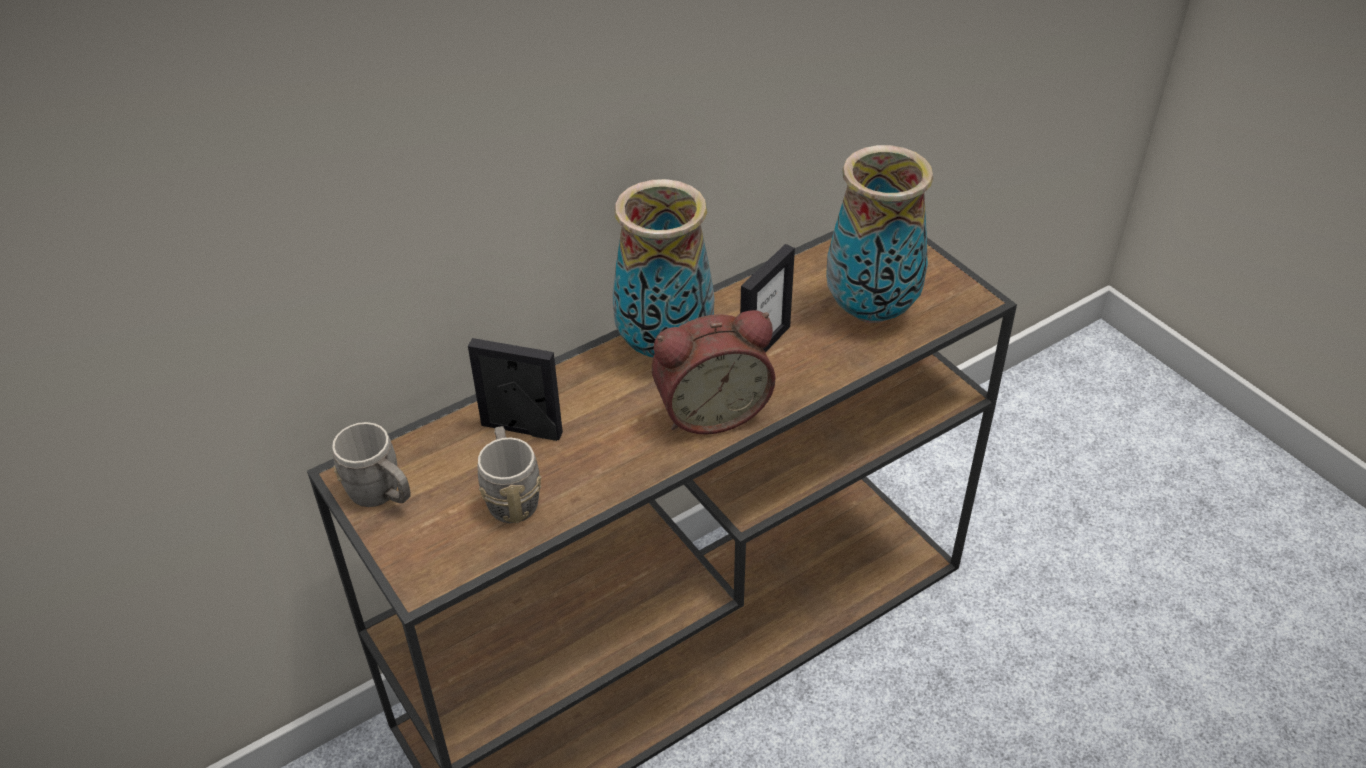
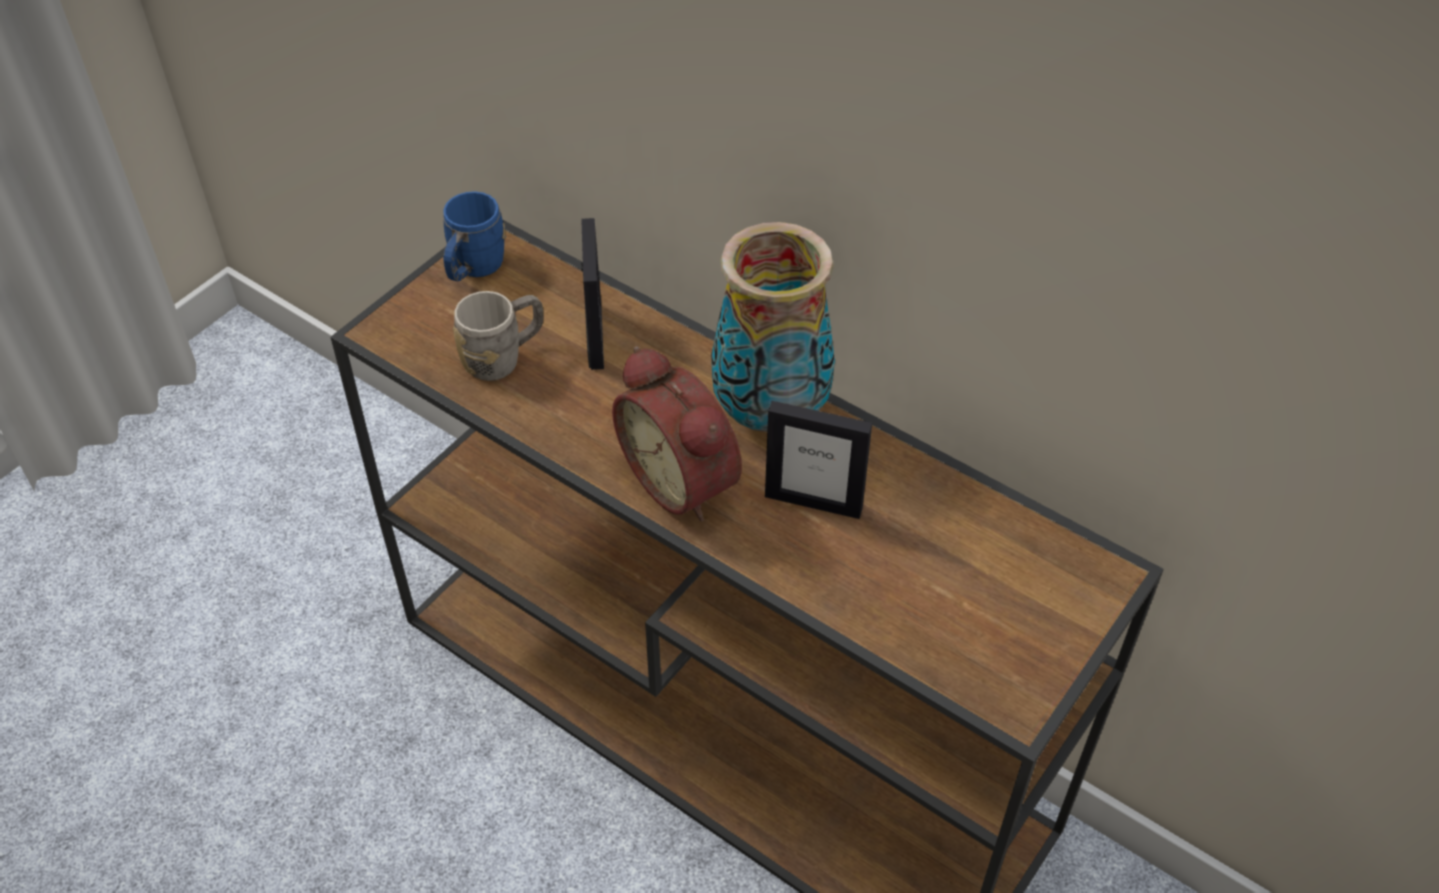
camera: 70 degrees right, 5 degrees up
grey mug [332,422,411,507] -> blue mug [443,191,506,281]
vase [826,145,933,323] -> none

